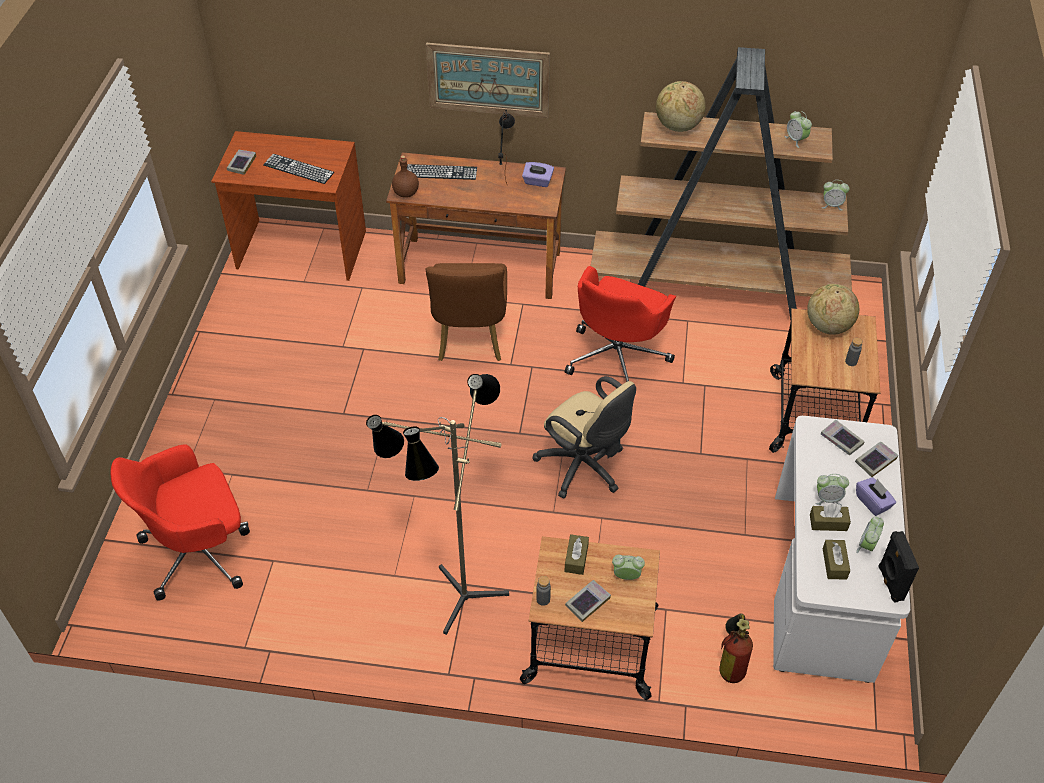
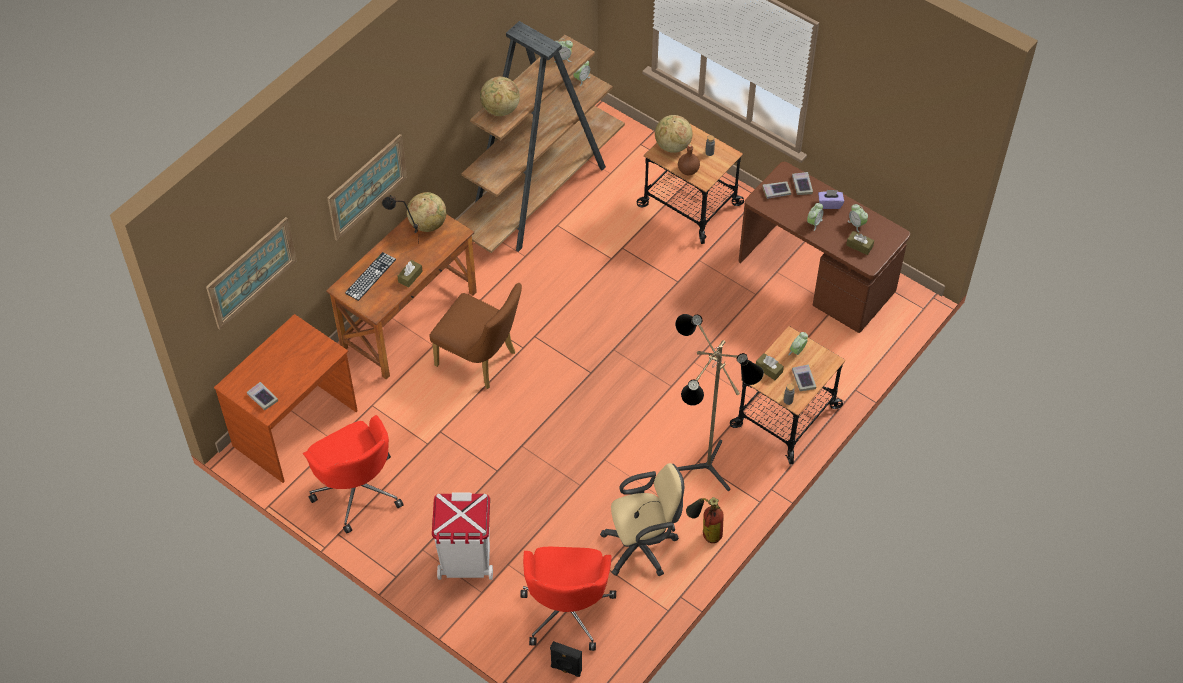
camera: 60 degrees left, 5 degrees up
keyboard [263,154,334,184] -> none
brown bottle [392,155,419,198] -> brown bottle moved to [678,144,700,175]
purple tissue box [522,162,554,187] -> globe [407,192,447,232]
beige office chair [532,376,636,498] -> beige office chair moved to [600,463,684,576]
red office chair [565,266,676,382] -> red office chair moved to [303,415,403,534]
fire extinguisher [719,614,753,683] -> fire extinguisher moved to [686,497,724,543]
white desk [773,416,910,683] -> brown desk [739,162,910,333]
brown tissue box [810,504,851,531] -> brown tissue box moved to [397,260,423,288]
black speaker [878,531,919,603] -> black speaker moved to [550,641,582,677]
none -> picture [206,217,297,330]
none -> white trash can [432,493,493,580]

